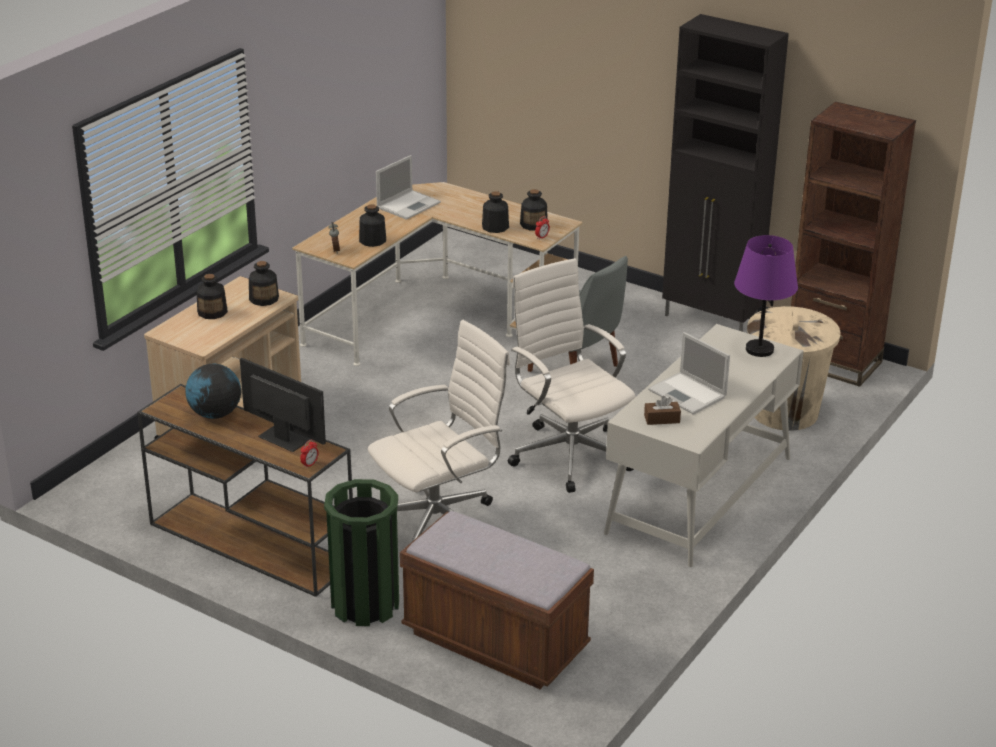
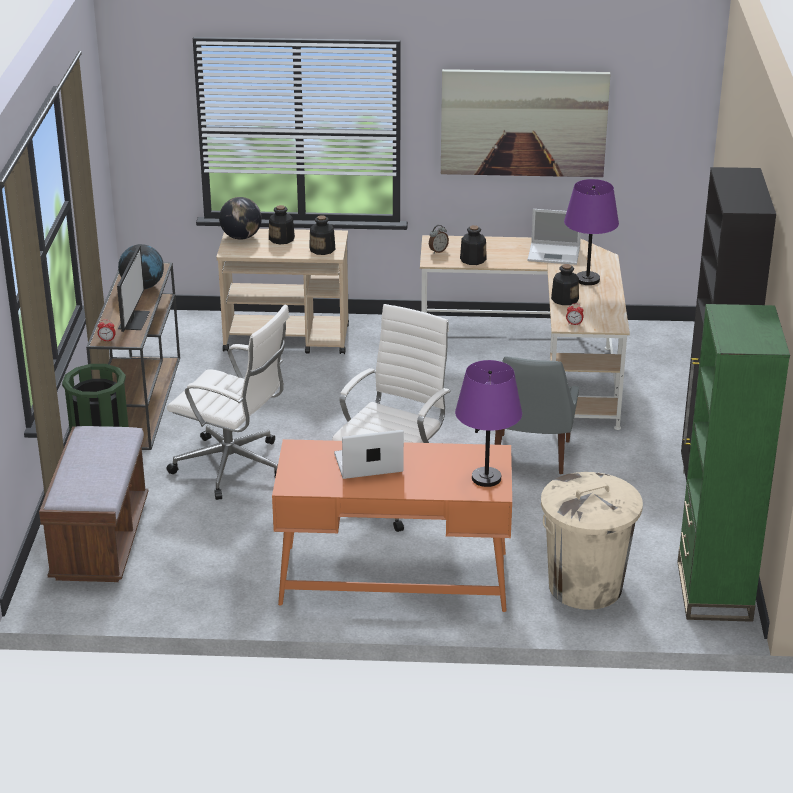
camera: 60 degrees right, 0 degrees up
bottle [520,189,548,231] -> none
white desk [604,324,804,567] -> orange desk [272,439,512,612]
brown tissue box [644,396,681,425] -> none
laptop [648,332,730,415] -> laptop turned 60 degrees clockwise [334,430,404,479]
brown bookcase [791,102,916,387] -> green bookcase [677,304,790,622]
none -> globe [219,197,262,240]
none -> picture [441,69,611,177]
none -> purple table lamp [564,179,619,285]

